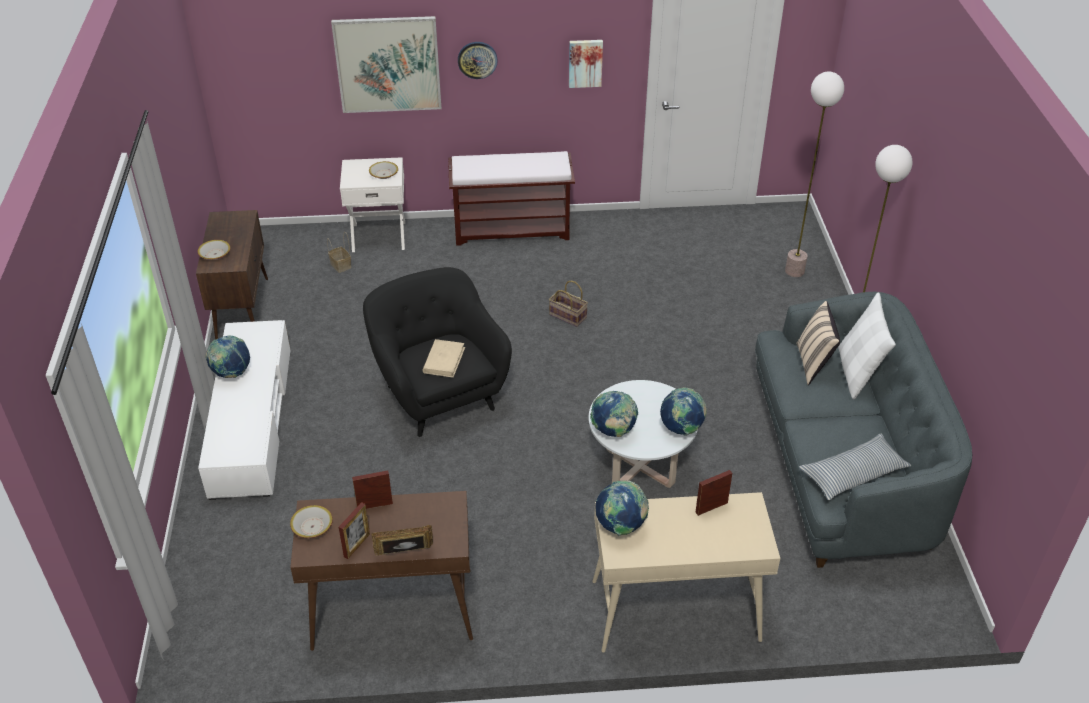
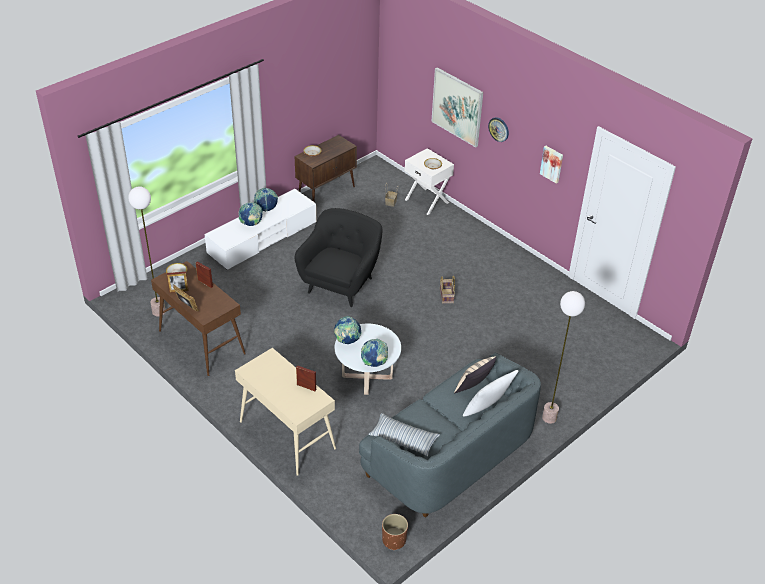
camera: 50 degrees right, 0 degrees up
beige book [422,339,465,378] -> none
brown bench [448,151,575,246] -> none
globe [595,481,649,536] -> globe moved to [239,202,263,226]
floor lamp [785,71,844,277] -> floor lamp moved to [128,186,165,316]
none -> brown planter [382,514,408,550]

